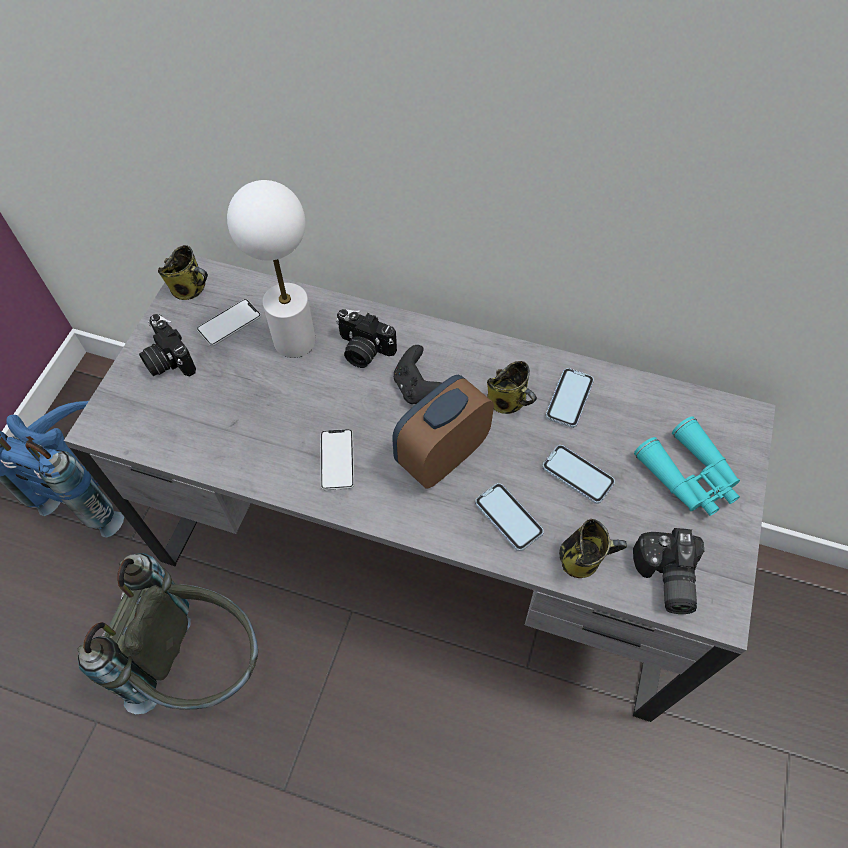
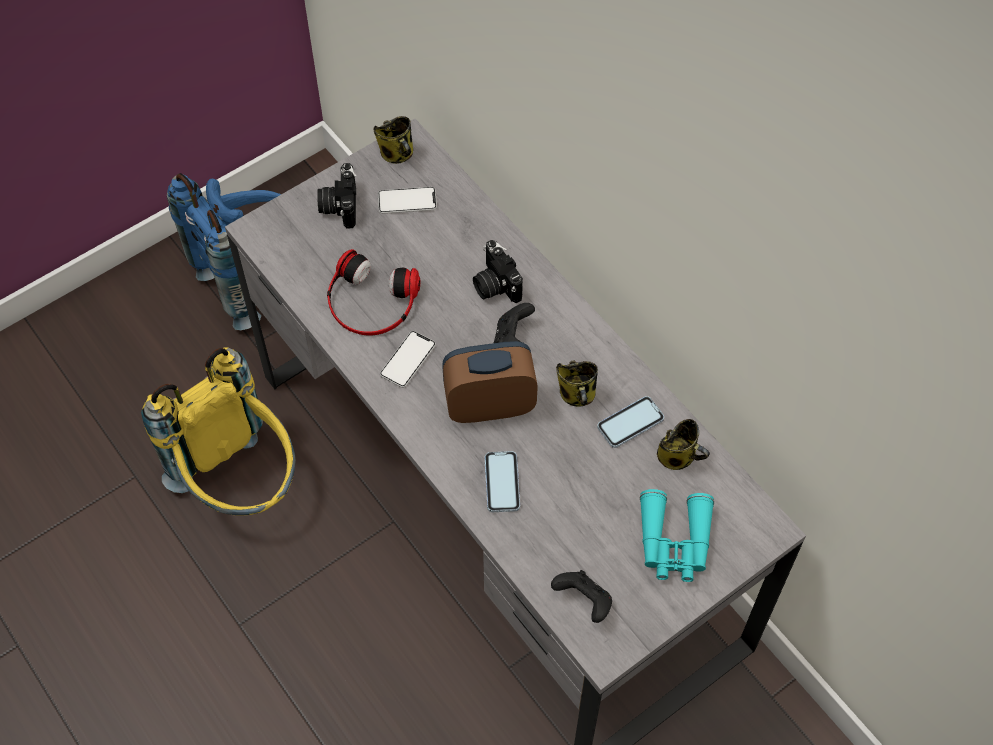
camera: 35 degrees right, 0 degrees up
grey backpack [77,553,258,714] -> yellow backpack [141,347,296,516]
white table lamp [227,180,316,358] -> none
phone [542,445,615,504] -> none
mug [559,519,627,578] -> mug moved to [657,419,710,470]
camera [633,528,704,614] -> black game controller [551,570,612,623]
none -> headphones [327,249,420,335]

